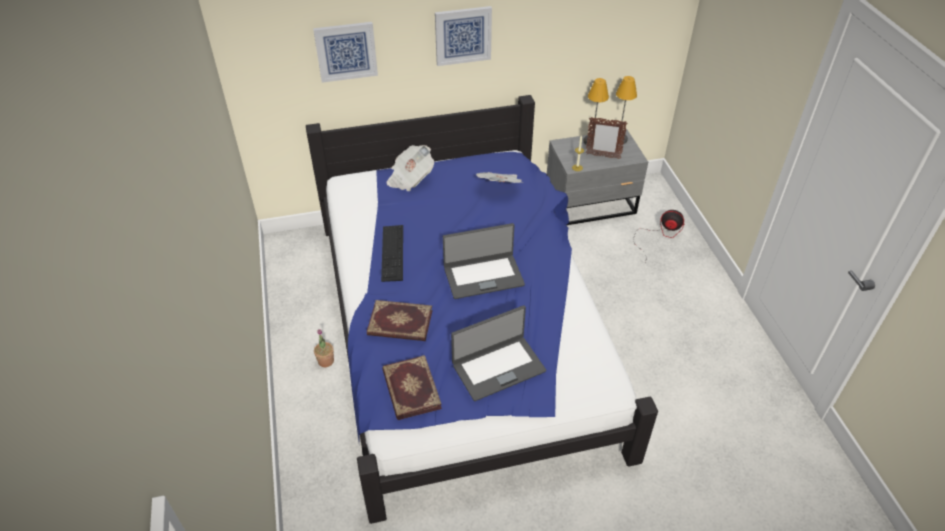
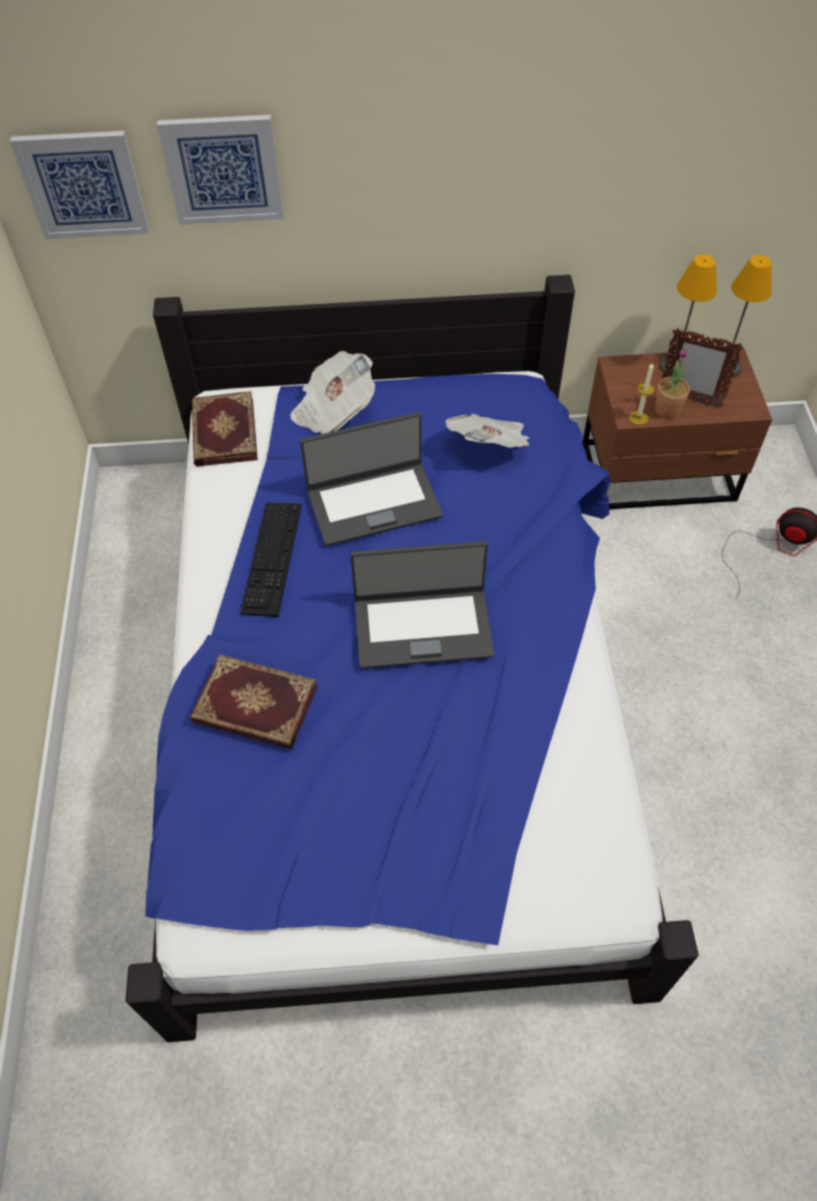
camera: 10 degrees right, 10 degrees up
potted plant [314,329,334,367] -> potted plant moved to [655,348,690,419]
book [382,355,442,420] -> book moved to [192,391,258,467]
picture [435,6,492,66] -> picture moved to [10,131,150,239]
laptop [451,305,546,401] -> laptop moved to [300,412,443,546]
grey nightstand [547,129,648,225] -> brown nightstand [582,348,772,509]

